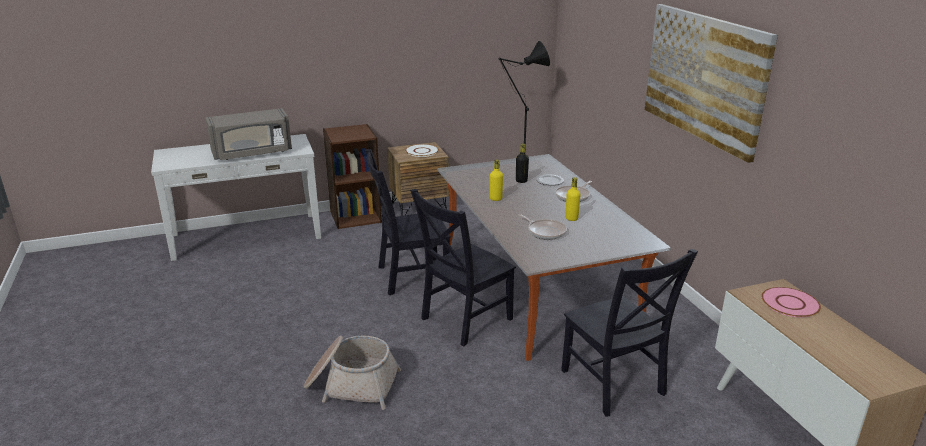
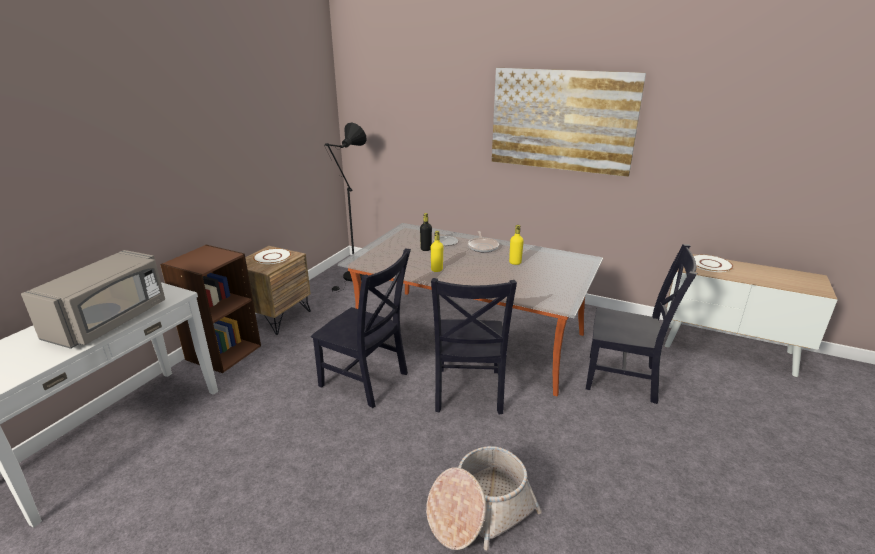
camera: 45 degrees left, 0 degrees up
black chair [365,149,451,295] -> black chair turned 90 degrees counterclockwise [311,249,411,408]
frying pan [518,214,567,240] -> none
pink plate [762,287,821,317] -> white plate [694,255,733,272]

